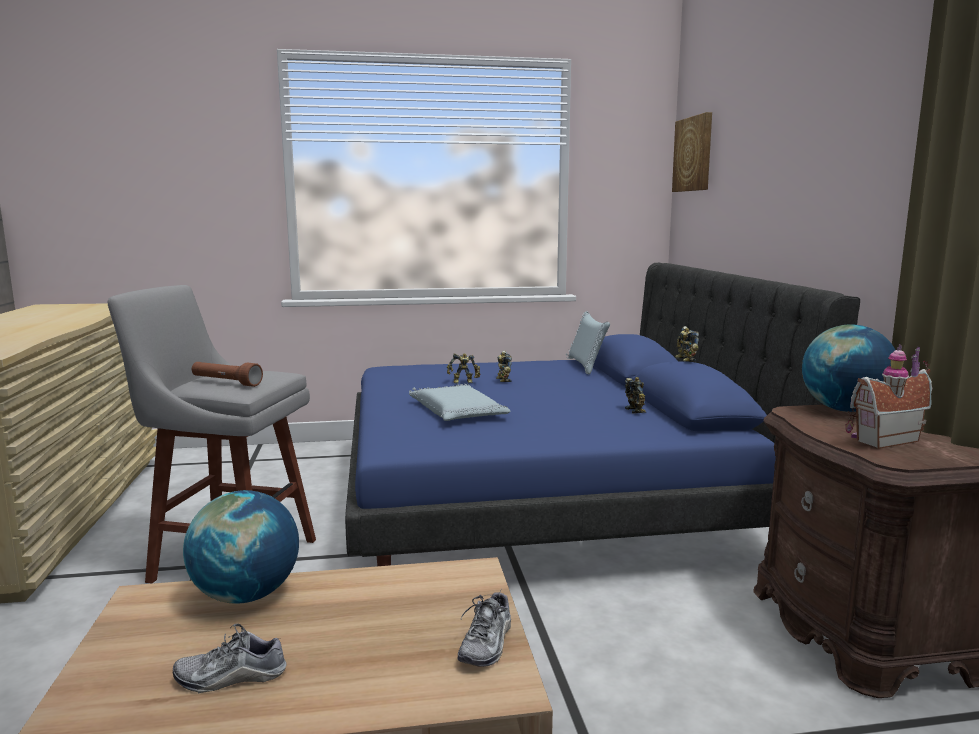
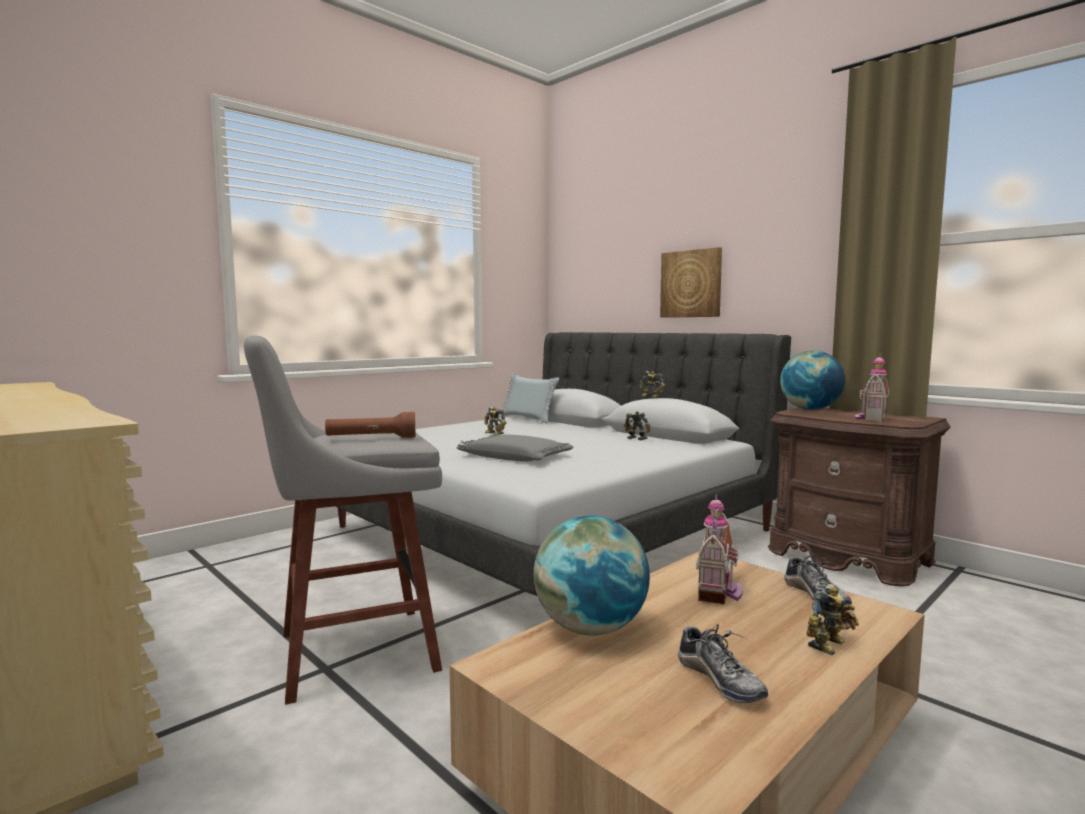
camera: 35 degrees left, 5 degrees down
shoe [173,624,287,693] -> shoe turned 75 degrees counterclockwise [678,621,768,703]
blue bed [345,263,860,566] -> grey bed [336,332,791,619]
blue pillow [409,383,510,421] -> grey pillow [457,434,574,462]
toy robot [447,353,480,384] -> toy robot moved to [806,584,859,655]
picture [672,112,712,192] -> picture moved to [660,247,722,318]
none -> toy house [696,494,743,604]

